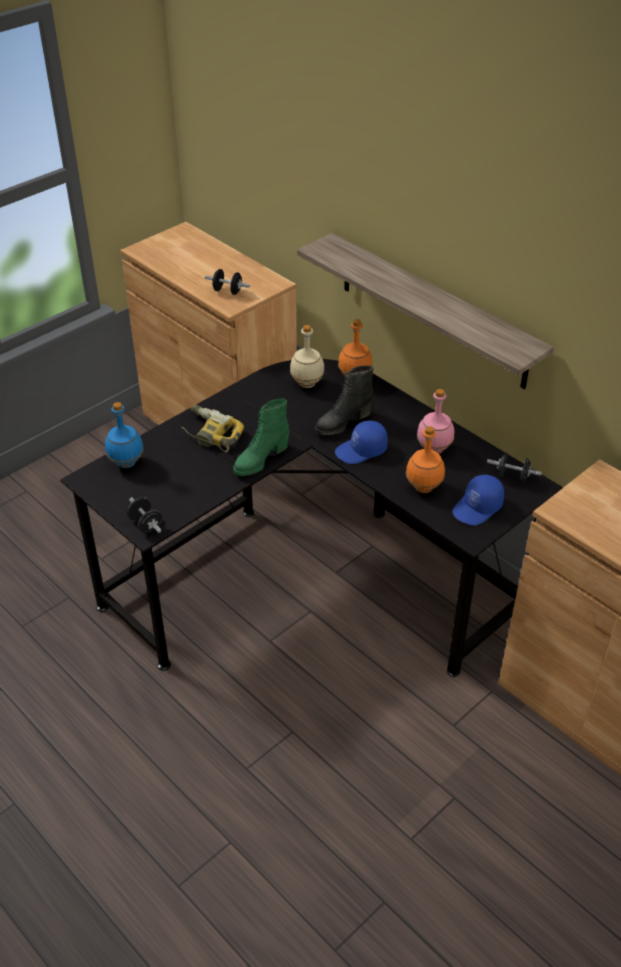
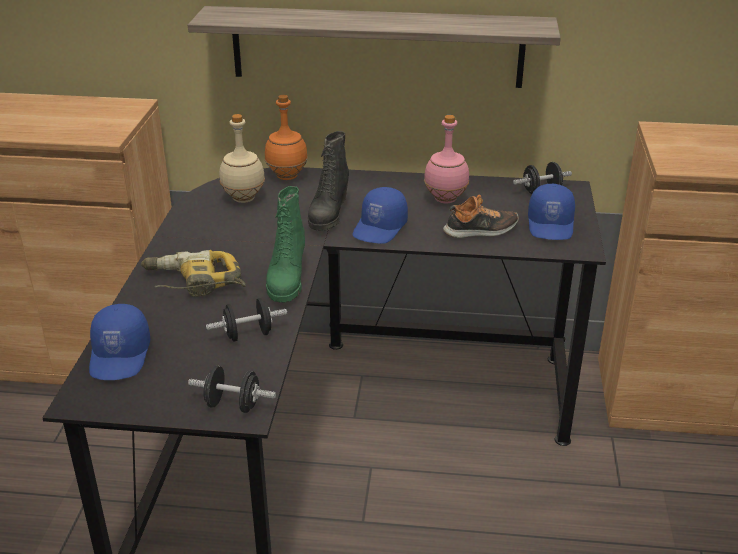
camera: 40 degrees left, 10 degrees down
blue bottle [105,402,144,468] -> blue cap [89,304,150,380]
black dumbbell [205,269,250,295] -> black dumbbell moved to [206,298,287,342]
orange bottle [406,426,445,493] -> shoe [443,195,519,238]

